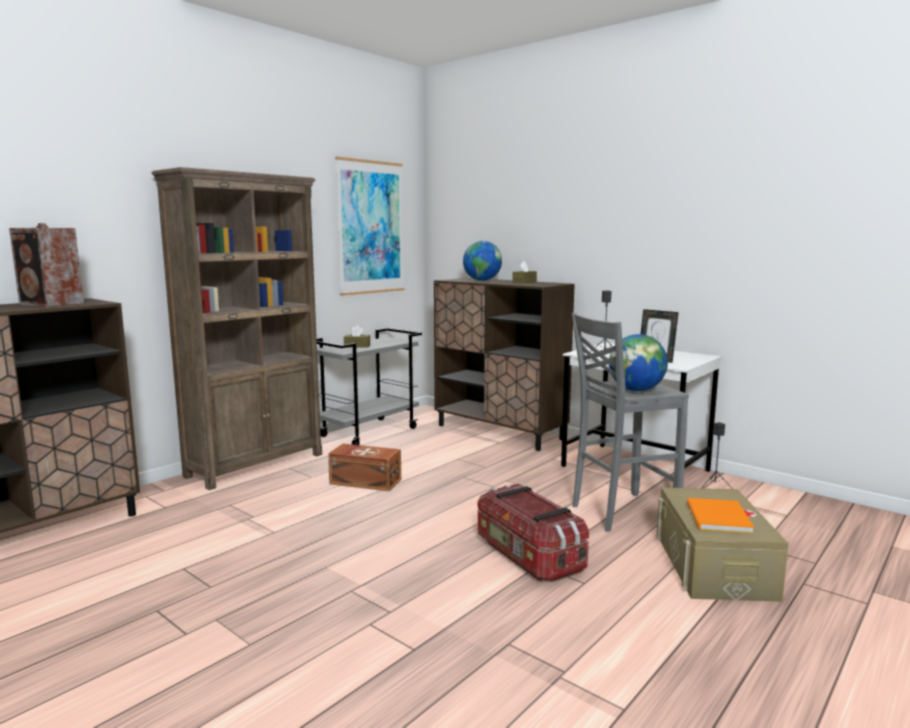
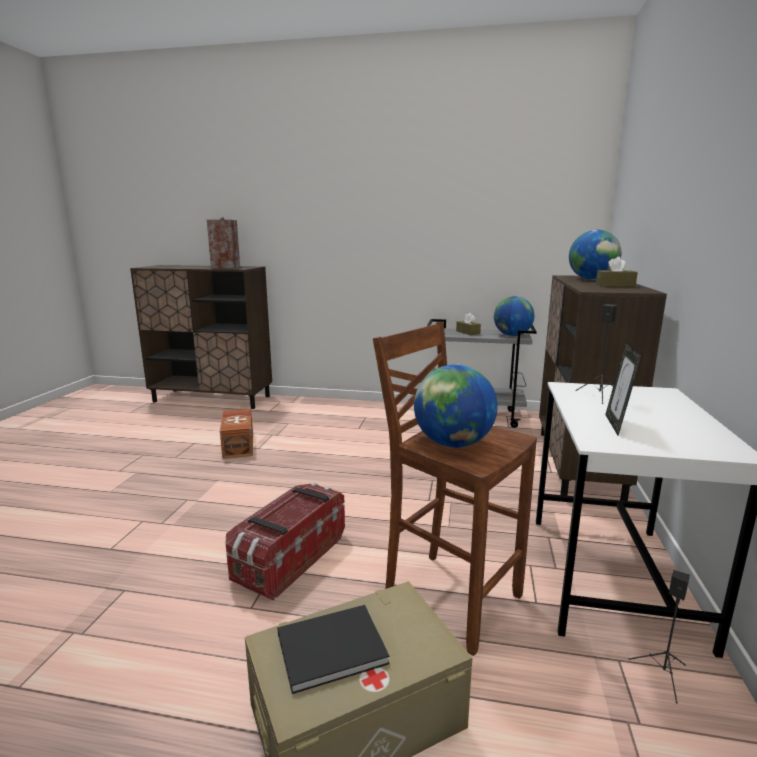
camera: 60 degrees right, 5 degrees up
brown bookcase [152,167,322,490] -> none
brown storage box [328,444,401,491] -> brown storage box moved to [220,409,253,459]
picture [335,157,404,296] -> none
grey stool [572,313,689,532] -> brown stool [373,322,537,656]
orange book [687,498,754,534] -> black book [278,605,390,694]
none -> globe [494,296,534,336]

